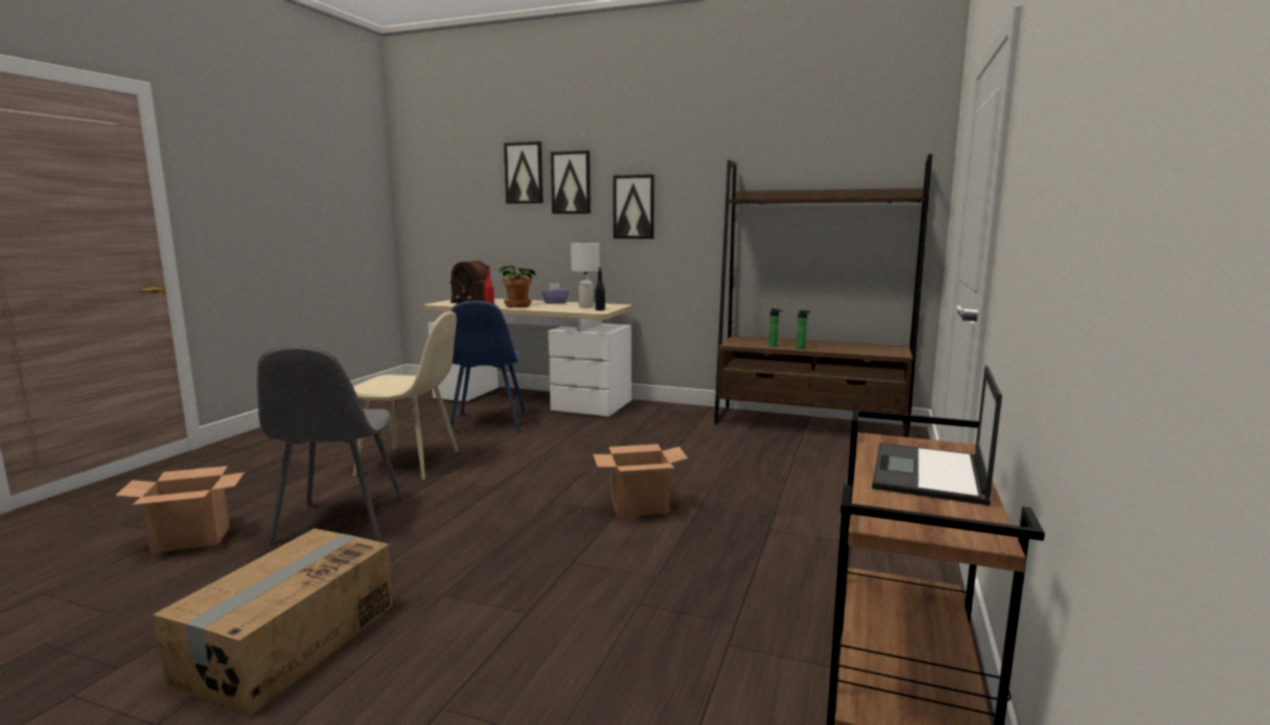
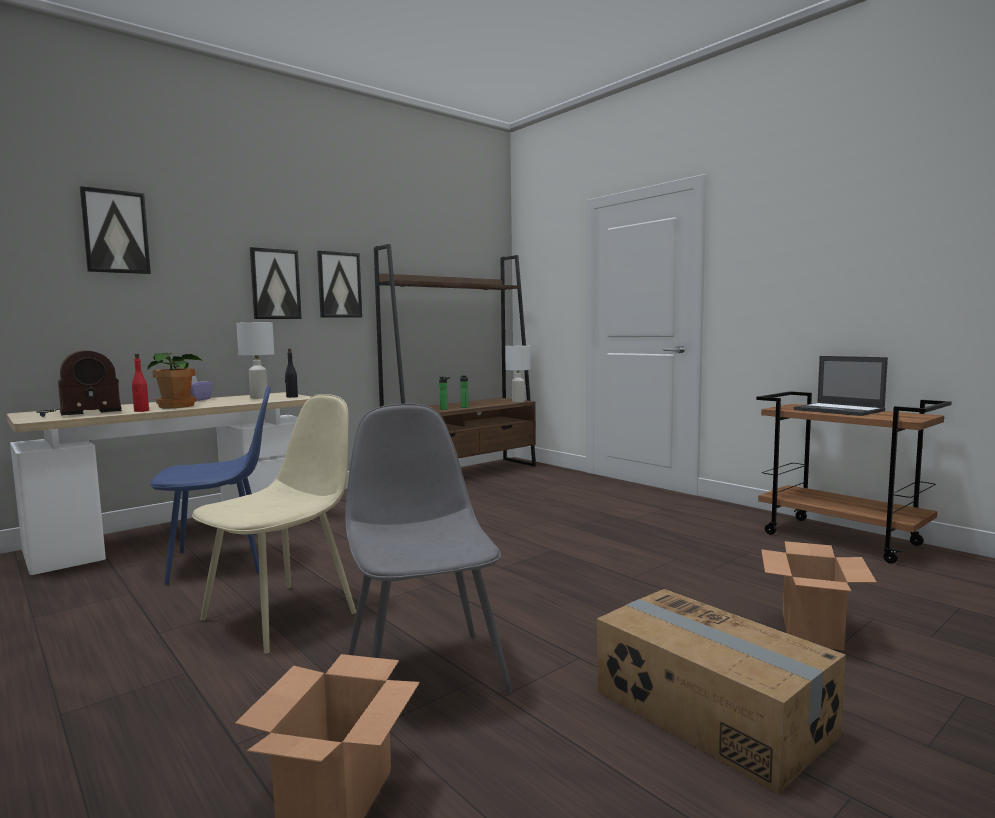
camera: 60 degrees left, 5 degrees down
grey chair [257,346,404,544] -> grey chair turned 135 degrees counterclockwise [345,404,513,694]
blue chair [450,301,526,432] -> blue chair turned 45 degrees counterclockwise [150,385,271,585]
picture [551,150,591,214] -> picture moved to [317,251,362,318]
cardboard box [593,444,688,517] -> cardboard box moved to [761,541,877,650]
none -> white table lamp [505,346,531,402]

